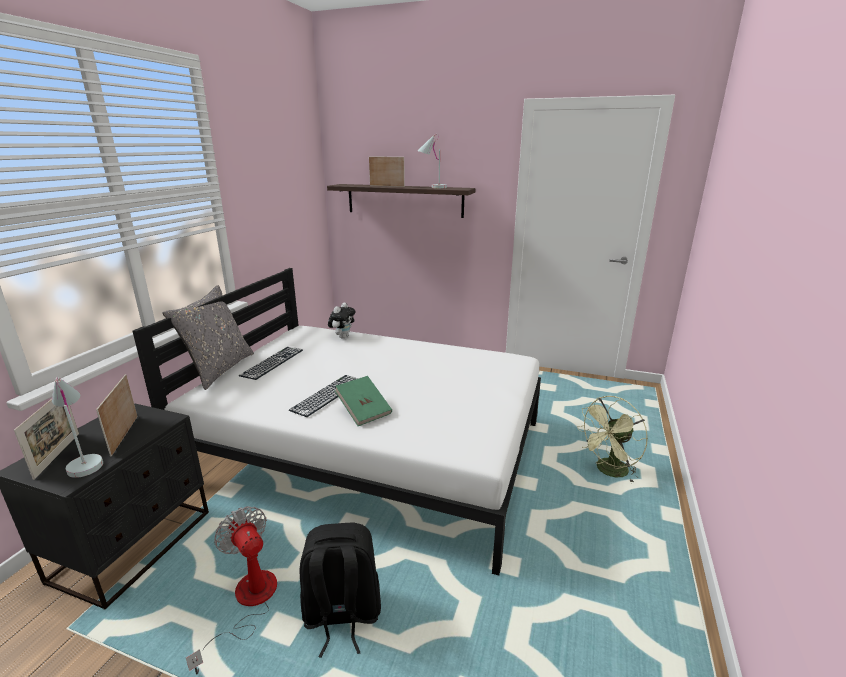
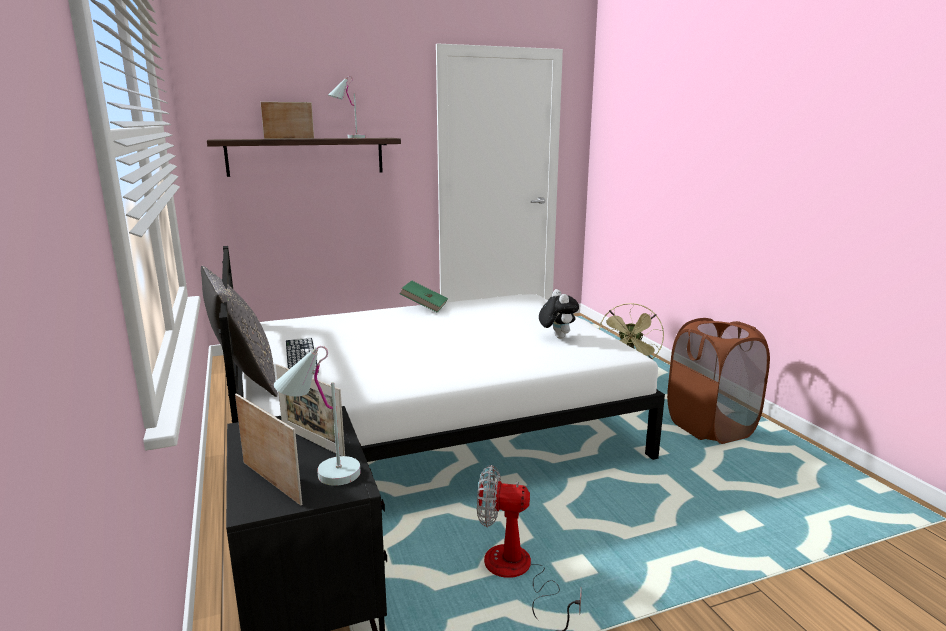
camera: 40 degrees left, 5 degrees down
keyboard [289,375,359,417] -> none
black backpack [300,523,381,658] -> none
plush toy [328,302,355,338] -> plush toy moved to [539,289,579,339]
green book [335,376,392,426] -> green book moved to [399,281,448,312]
none -> brown laundry basket [667,318,770,444]

